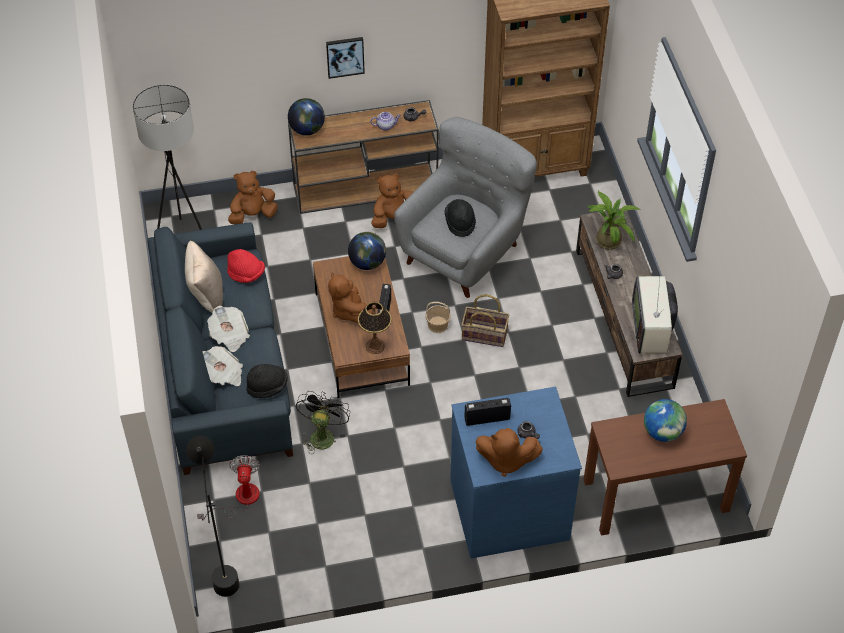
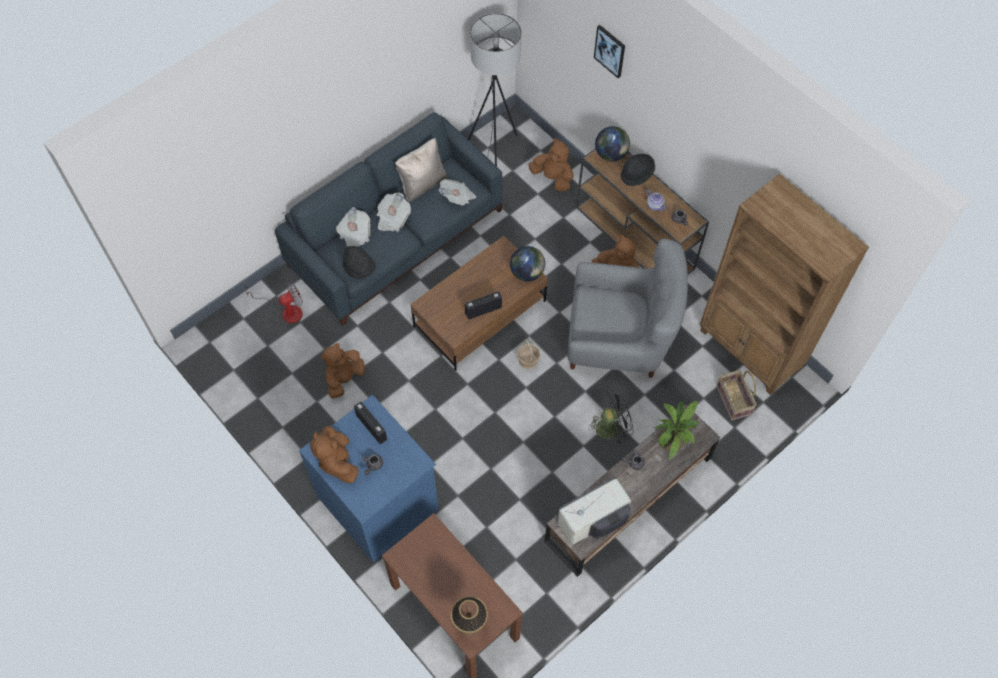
camera: 60 degrees right, 10 degrees up
black floor lamp [186,436,239,597] -> none
red hat [227,249,265,283] -> newspaper [439,179,476,206]
black fan [296,391,350,454] -> black fan moved to [588,388,633,444]
picture [326,37,365,79] -> picture moved to [594,25,625,78]
brown plush toy [328,272,372,323] -> brown plush toy moved to [321,343,365,399]
table lamp [358,302,392,354] -> table lamp moved to [451,596,488,637]
black hat [444,199,476,237] -> black hat moved to [621,154,655,186]
basket [461,294,509,347] -> basket moved to [716,370,757,421]
globe [644,399,687,442] -> none

